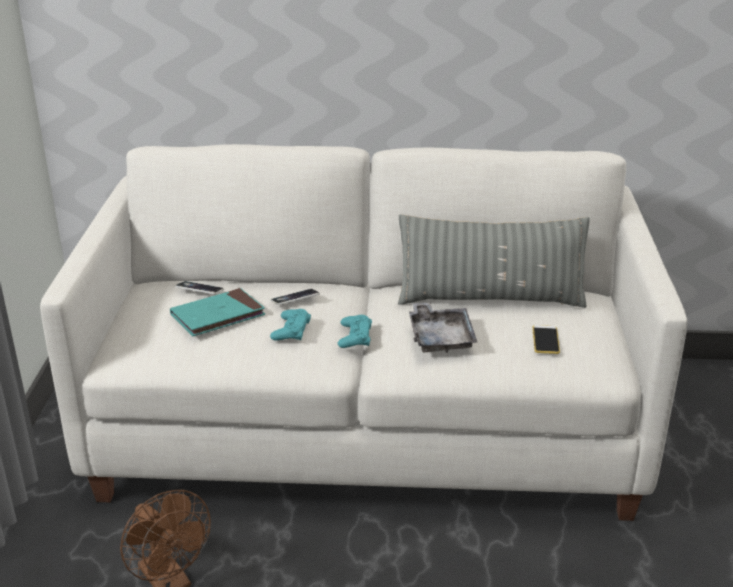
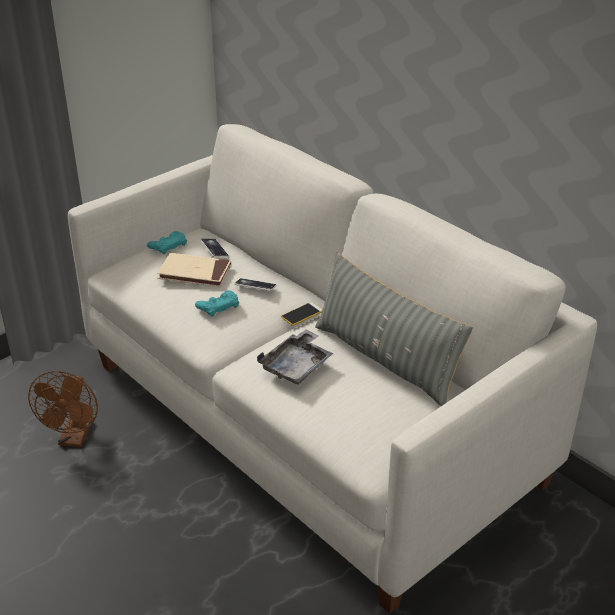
camera: 45 degrees right, 5 degrees up
turquoise book [170,288,265,336] -> beige book [157,253,231,287]
turquoise game controller [338,315,372,348] -> turquoise game controller moved to [147,231,187,254]
phone [532,325,560,354] -> phone moved to [281,302,323,326]

